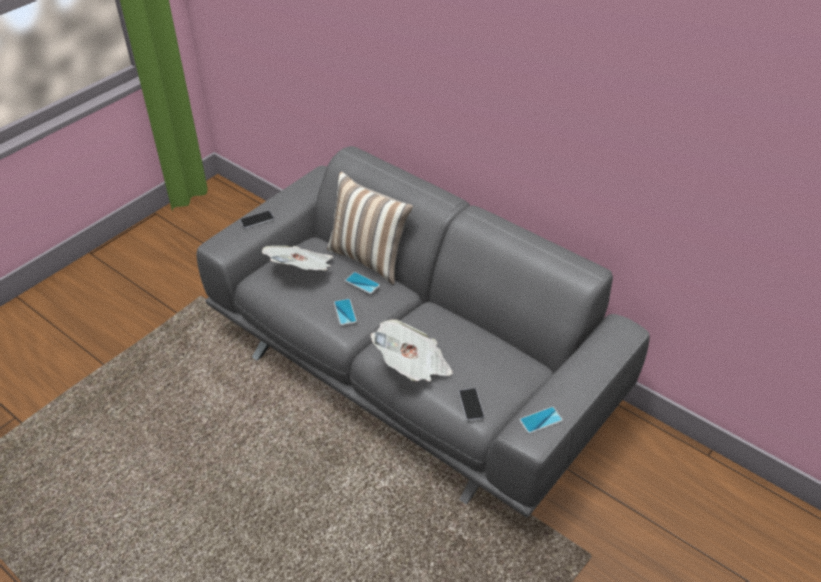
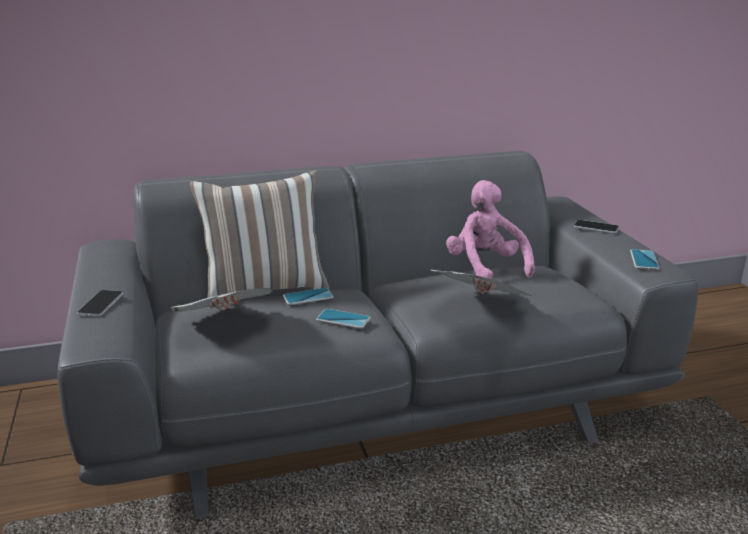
camera: 55 degrees left, 20 degrees down
phone [459,388,485,421] -> phone moved to [574,220,619,234]
none -> pink plush toy [446,180,535,279]

